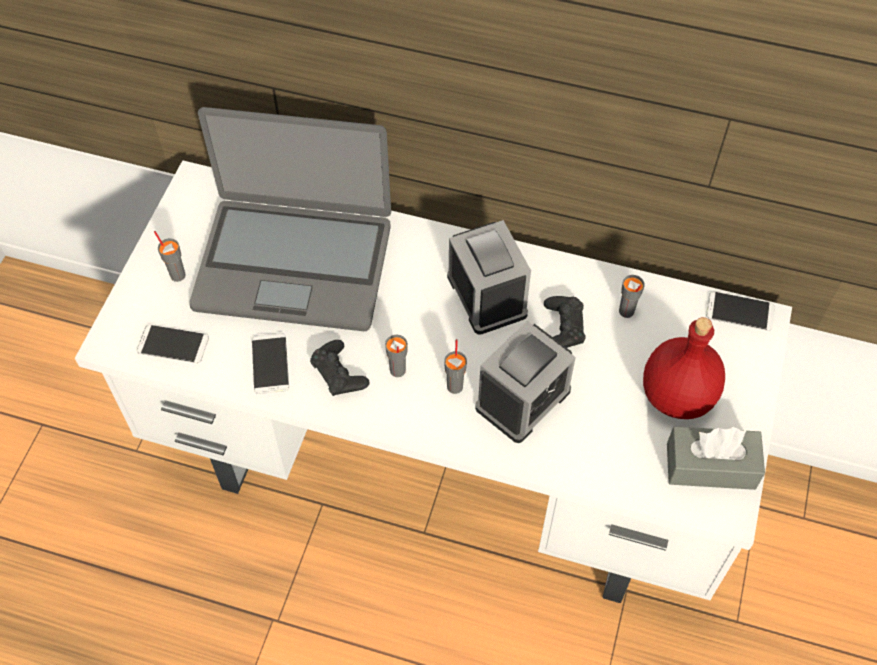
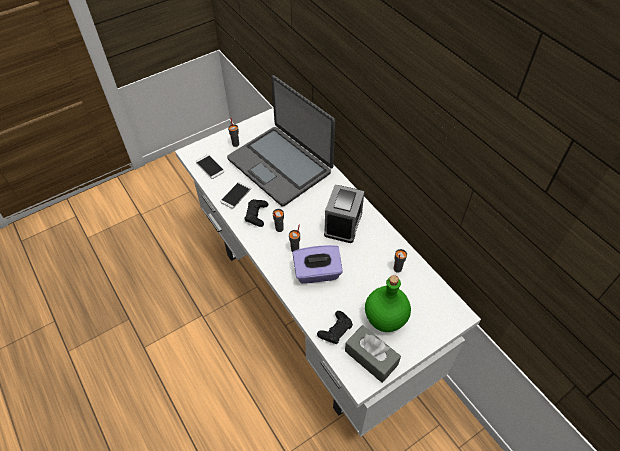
camera: 40 degrees right, 5 degrees down
alarm clock [475,321,576,443] -> purple tissue box [293,245,343,284]
black game controller [544,296,585,348] -> black game controller moved to [317,311,353,344]
red bottle [643,317,725,419] -> green bottle [365,275,411,332]
phone [706,291,775,331] -> none

